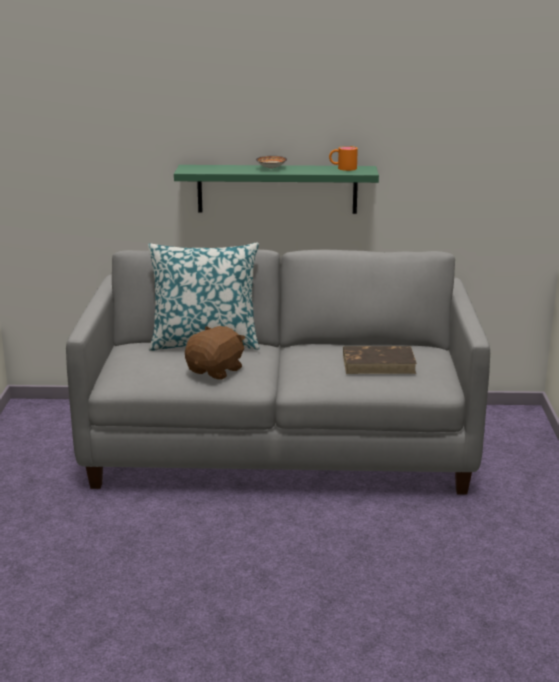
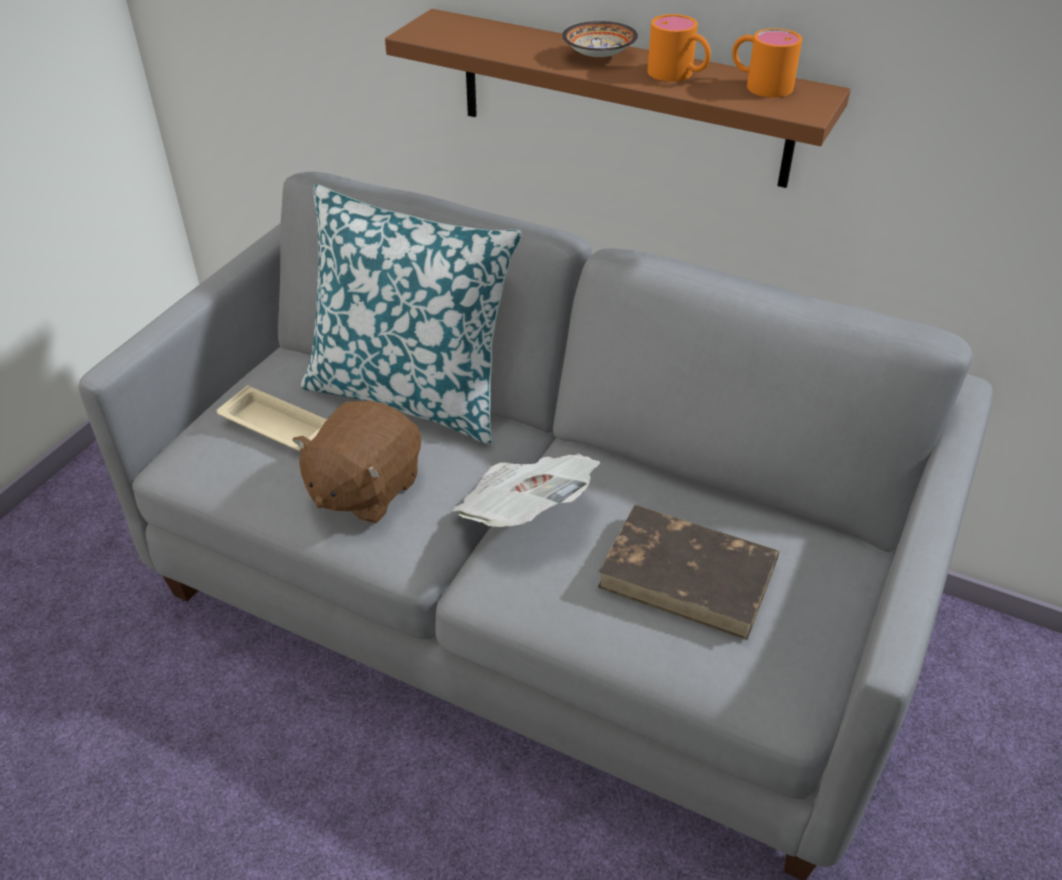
camera: 25 degrees right, 20 degrees up
green shelf [174,165,379,214] -> brown shelf [385,9,850,188]
brown plush toy [185,326,245,380] -> brown plush toy turned 150 degrees clockwise [293,400,421,523]
none -> beige tray [216,385,327,451]
none -> newspaper [452,454,600,527]
none -> orange mug [647,14,711,81]

